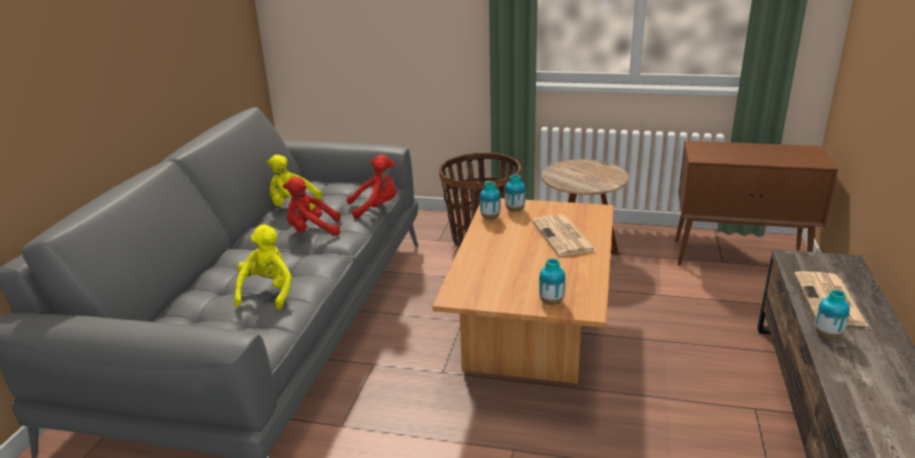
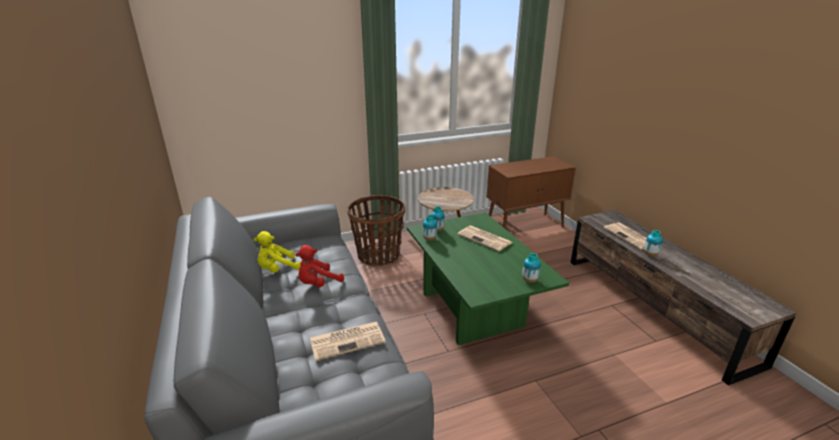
camera: 35 degrees left, 0 degrees up
yellow plush toy [234,224,292,310] -> newspaper [310,322,386,361]
red plush toy [347,155,397,219] -> none
brown coffee table [432,198,614,384] -> green coffee table [407,213,569,345]

